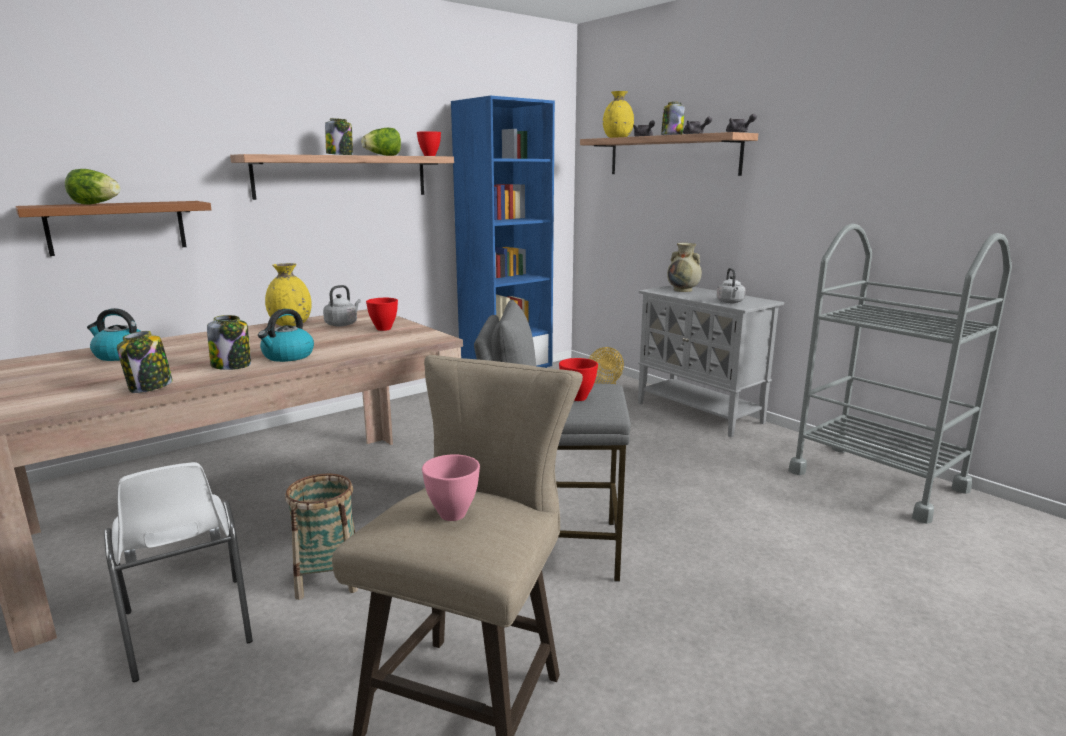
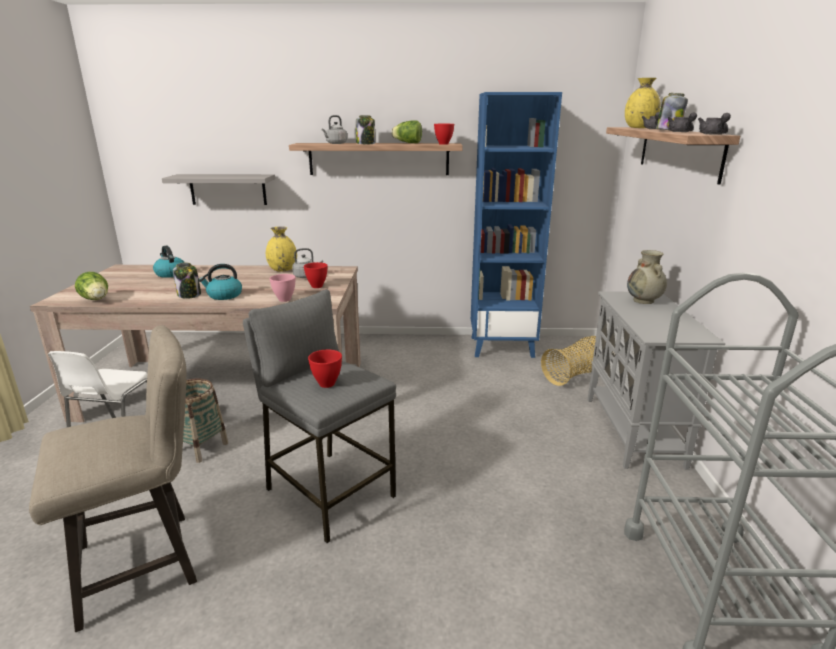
camera: 40 degrees right, 5 degrees up
brown shelf [15,201,212,256] -> grey shelf [162,174,275,205]
lettuce [65,169,120,205] -> lettuce moved to [75,272,108,300]
jar [117,331,173,393] -> none
pink bowl [422,454,480,521] -> pink bowl moved to [269,274,296,302]
grey kettle [717,268,745,303] -> grey kettle moved to [322,115,347,144]

